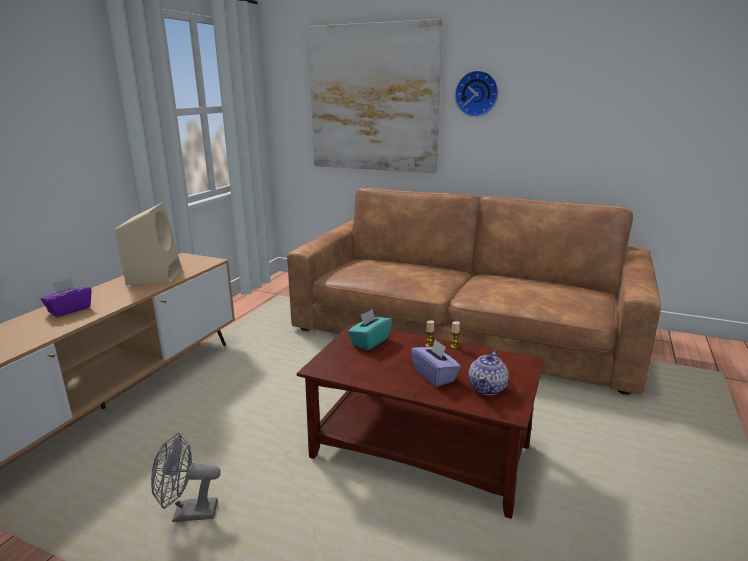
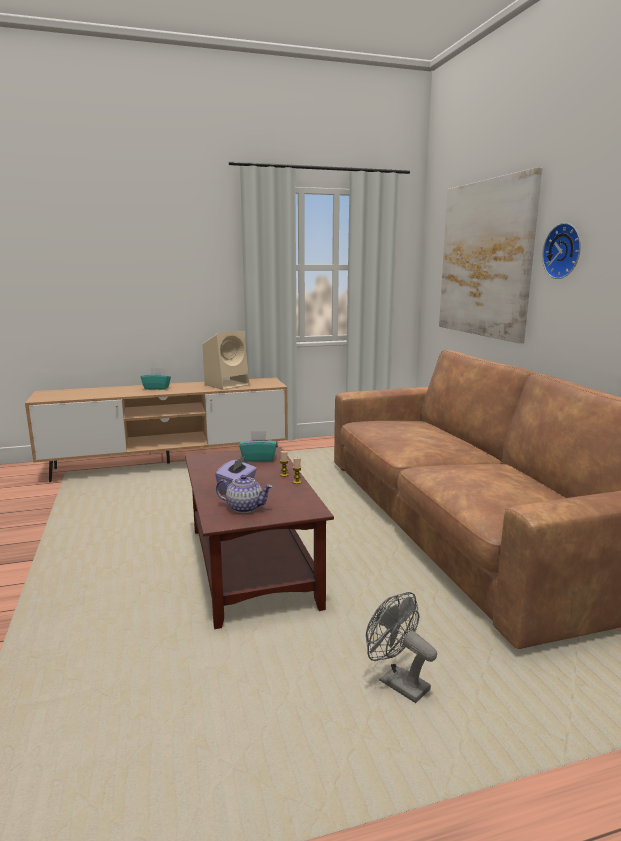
camera: 50 degrees right, 5 degrees down
purple tissue box [41,278,92,317] -> turquoise tissue box [141,368,171,390]
grey fan [151,433,221,522] -> grey fan moved to [366,592,437,703]
teapot [468,350,509,395] -> teapot turned 150 degrees counterclockwise [216,475,273,513]

